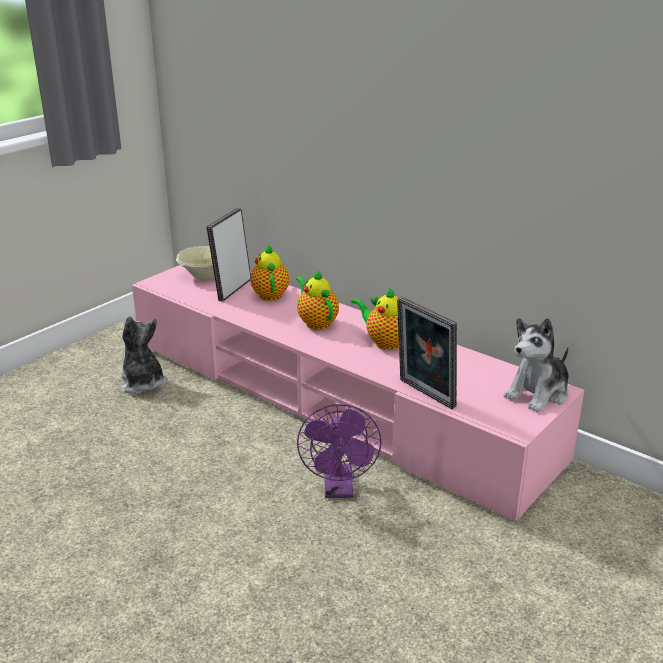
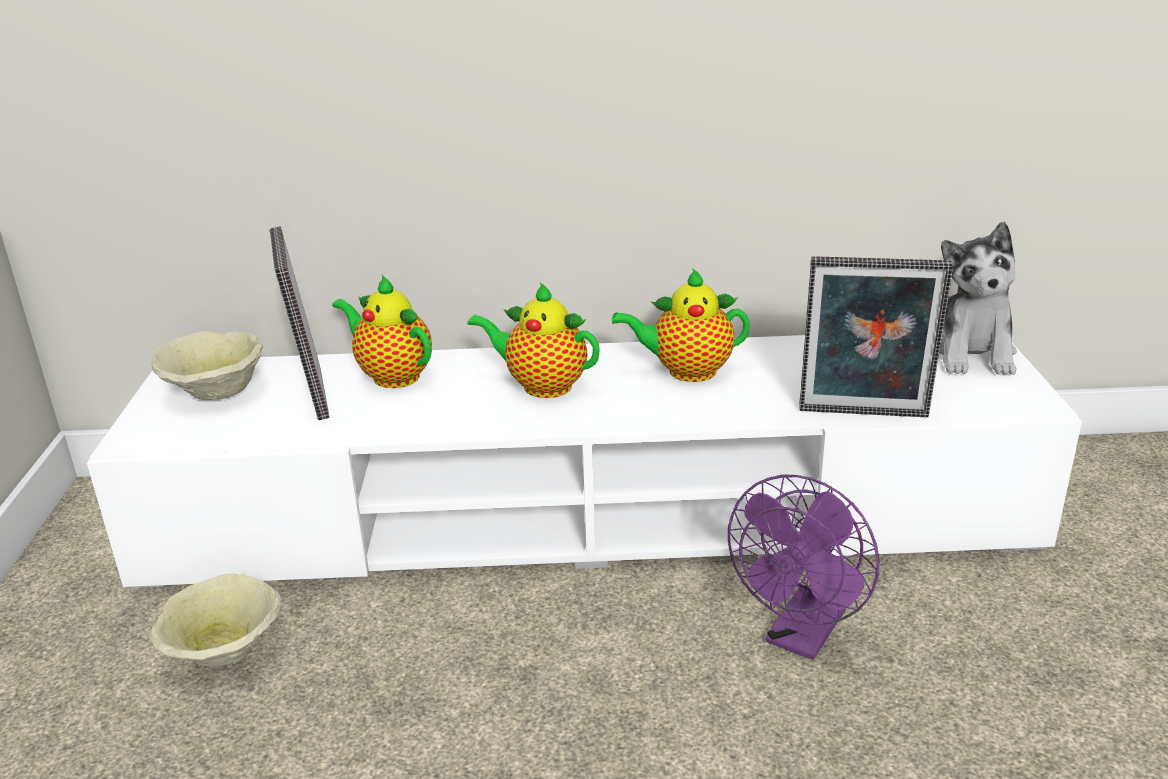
camera: 40 degrees left, 0 degrees up
plush toy [119,316,167,394] -> beige bowl [149,573,281,667]
pink tv stand [132,265,584,522] -> white tv stand [87,335,1082,588]
purple fan [297,404,382,498] -> purple fan turned 75 degrees clockwise [728,474,880,660]

